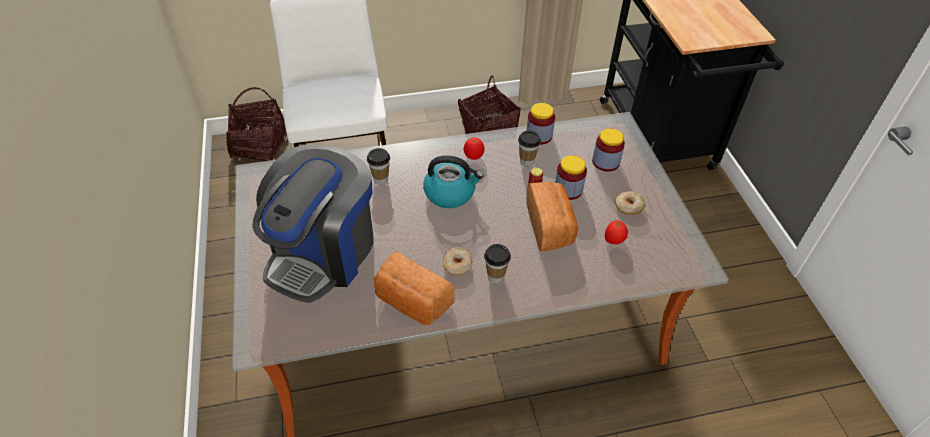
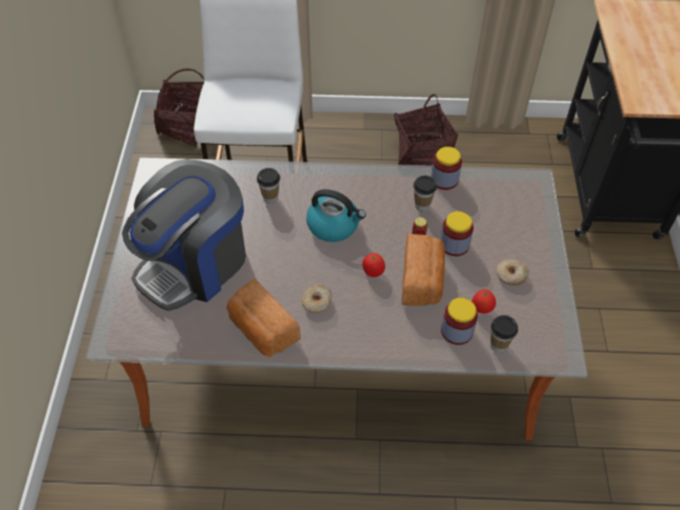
camera: 15 degrees right, 5 degrees up
tomato [464,137,485,160] -> tomato moved to [362,253,385,277]
cup [484,244,511,283] -> cup moved to [490,315,518,353]
jar [592,128,625,172] -> jar moved to [441,298,478,345]

